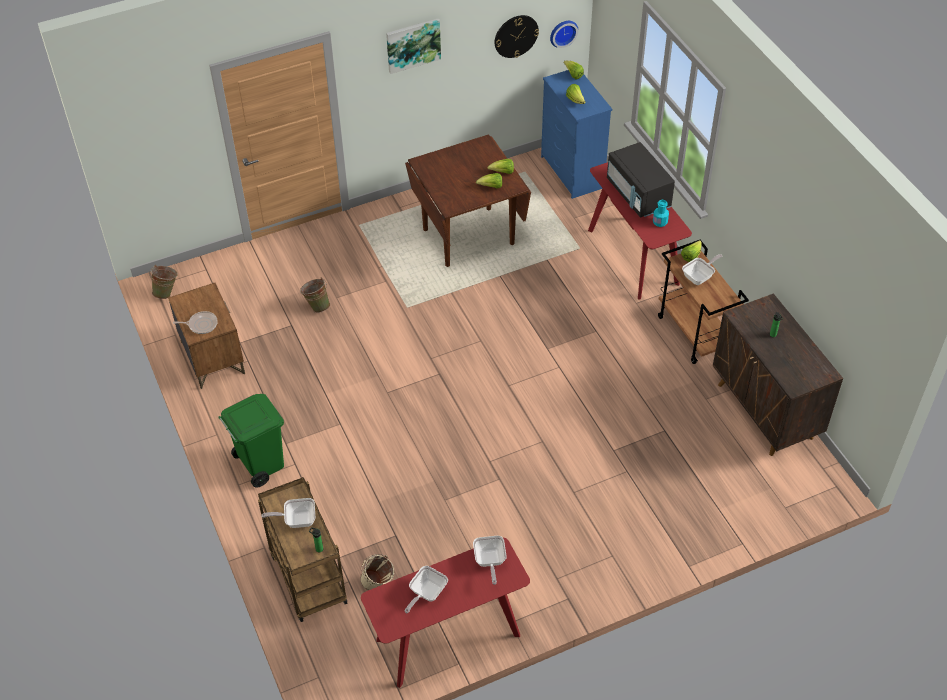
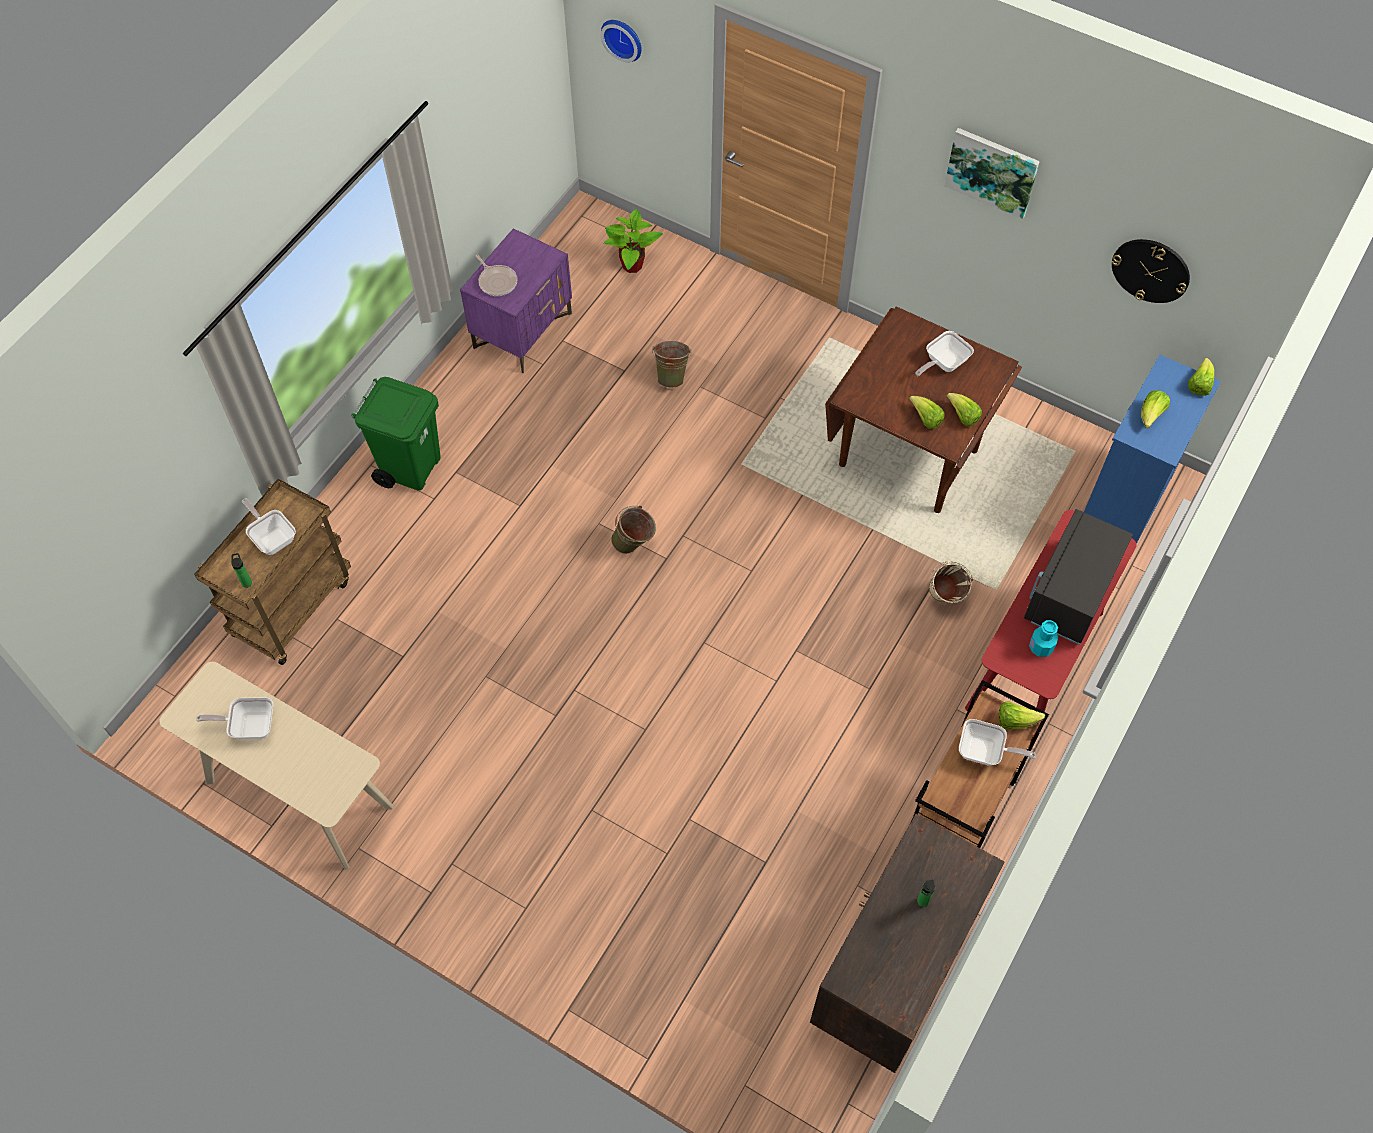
camera: 55 degrees right, 10 degrees up
green bucket [149,265,178,299] -> green bucket moved to [611,506,656,554]
brown nightstand [168,283,245,389] -> purple nightstand [460,228,572,373]
beige bucket [360,554,394,590] -> beige bucket moved to [929,561,973,603]
red console table [361,537,530,688] -> beige console table [159,662,394,870]
frying pan [473,536,507,585] -> frying pan moved to [916,331,974,376]
wall clock [550,21,578,48] -> wall clock moved to [601,20,642,62]
none -> potted plant [604,209,663,273]

